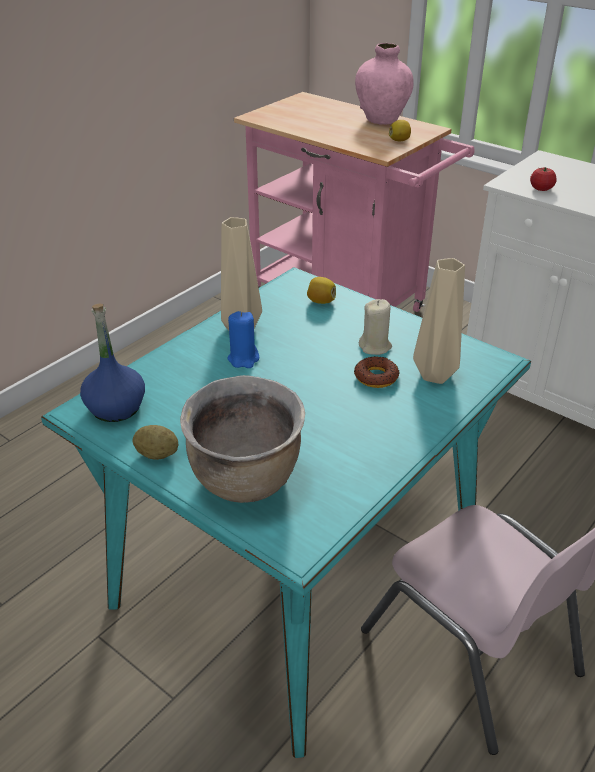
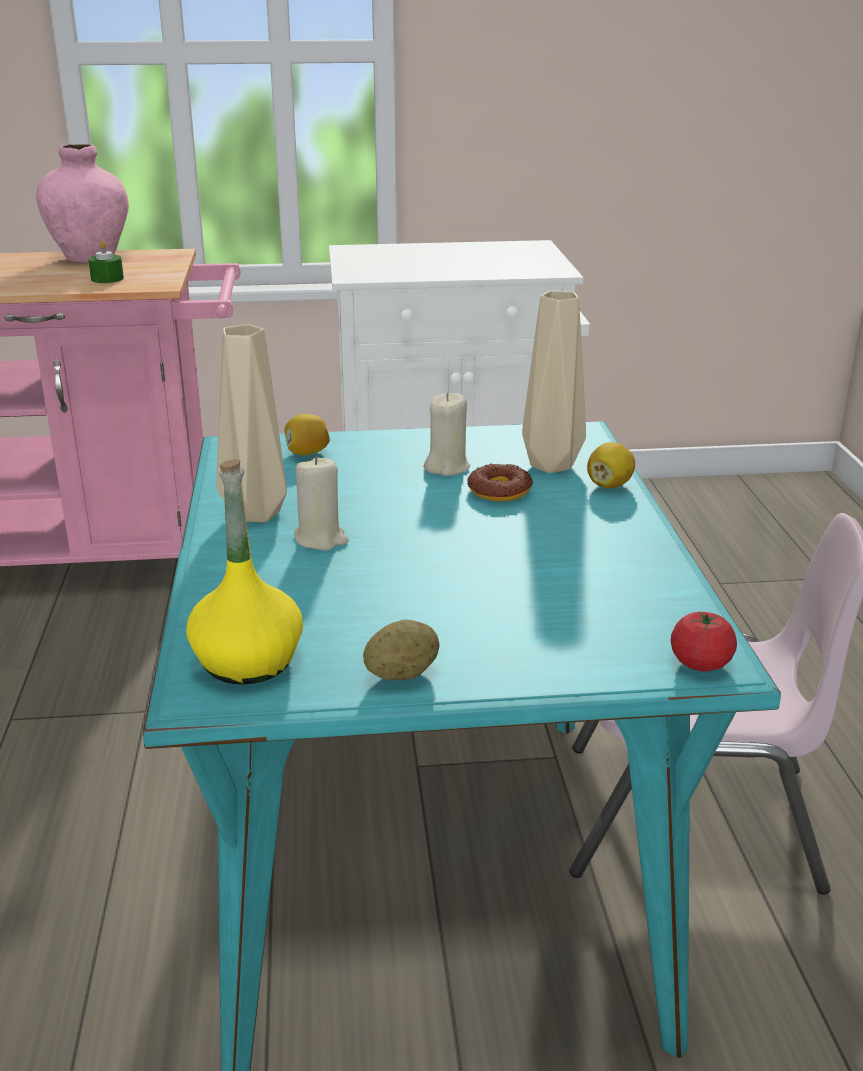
camera: 45 degrees left, 10 degrees down
blue bottle [80,303,145,422] -> yellow bottle [186,459,303,684]
brown cooking pot [180,375,305,503] -> none
blue candle [227,311,259,368] -> beige candle [294,456,349,551]
lemon [389,120,411,141] -> lemon moved to [587,442,635,488]
tomato [530,167,557,191] -> tomato moved to [671,611,737,672]
none -> green candle [88,240,124,283]

